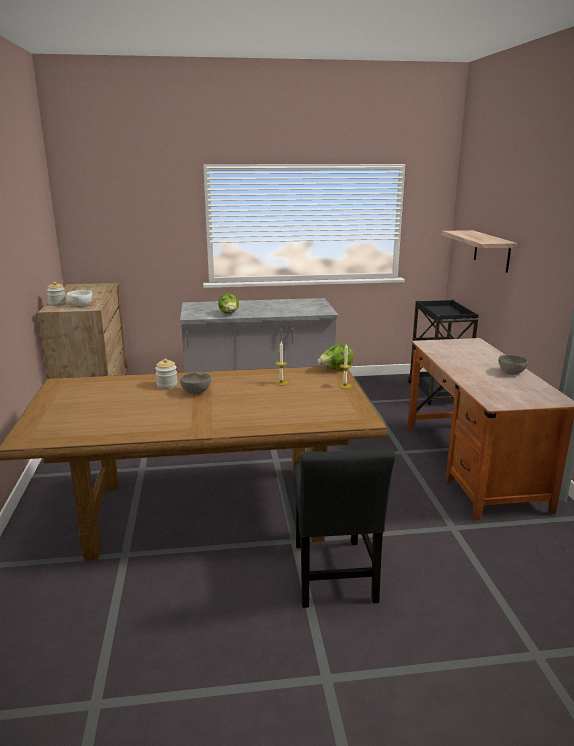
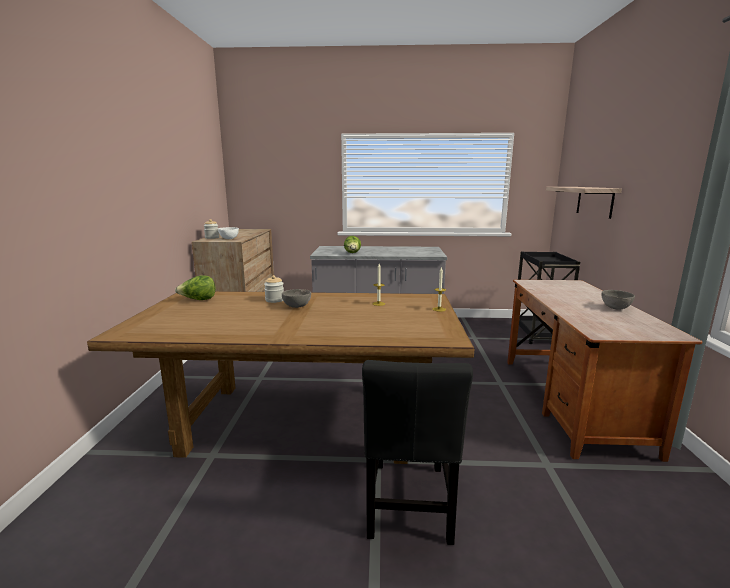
camera: 10 degrees right, 5 degrees down
lettuce [317,344,354,370] -> lettuce moved to [175,275,216,300]

